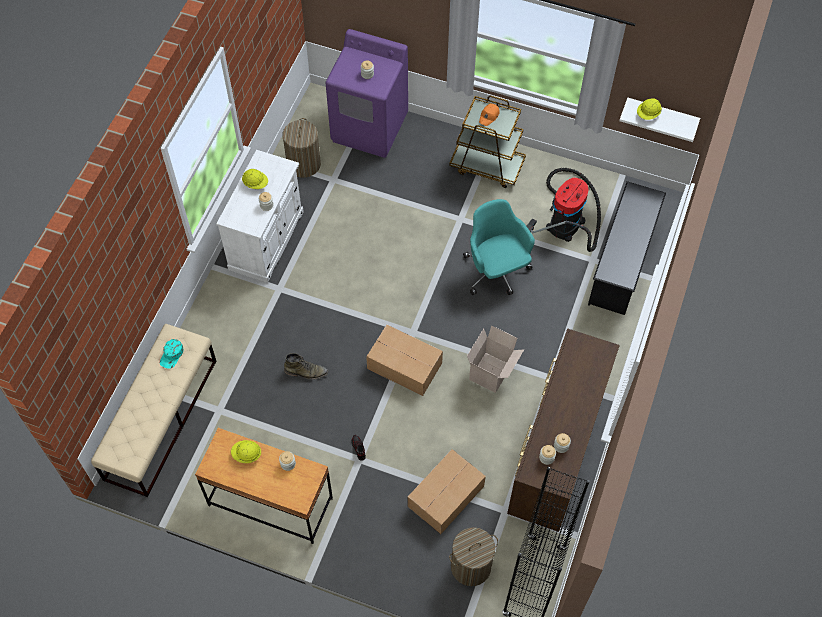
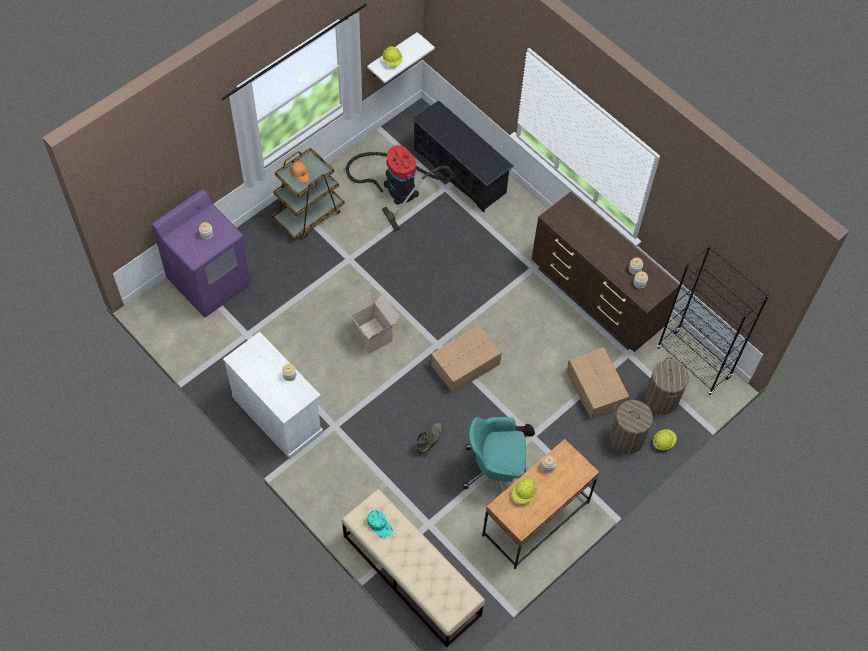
camera: 65 degrees left, 0 degrees up
yellow hard hat [242,169,268,189] -> yellow hard hat moved to [653,429,677,450]
laundry basket [282,118,321,178] -> laundry basket moved to [609,400,656,454]
turquoise office chair [463,199,535,295] -> turquoise office chair moved to [463,417,527,492]
cardboard box [467,325,524,393] -> cardboard box moved to [347,292,400,354]

